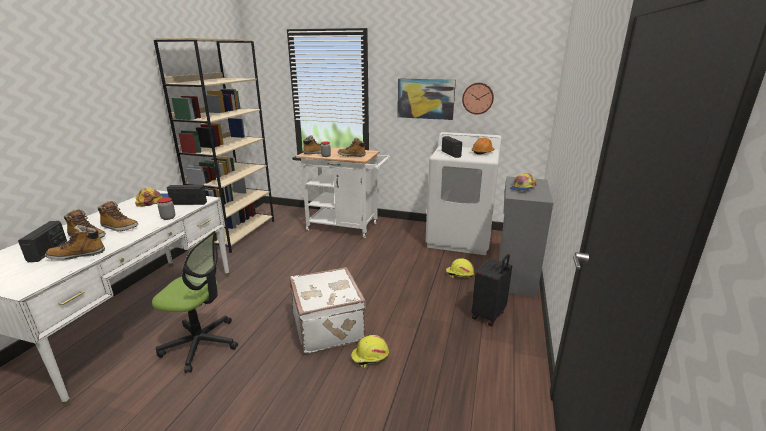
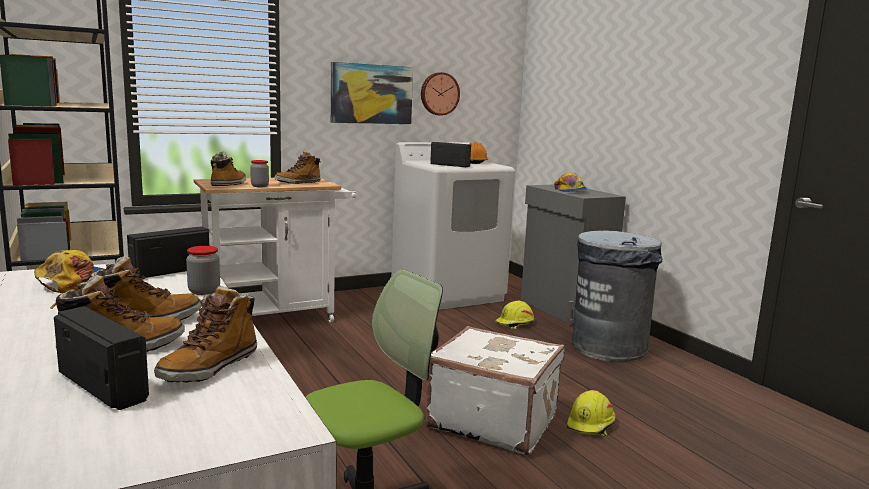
camera: 45 degrees left, 10 degrees down
black suitcase [472,254,512,326] -> grey trash can [572,230,662,362]

